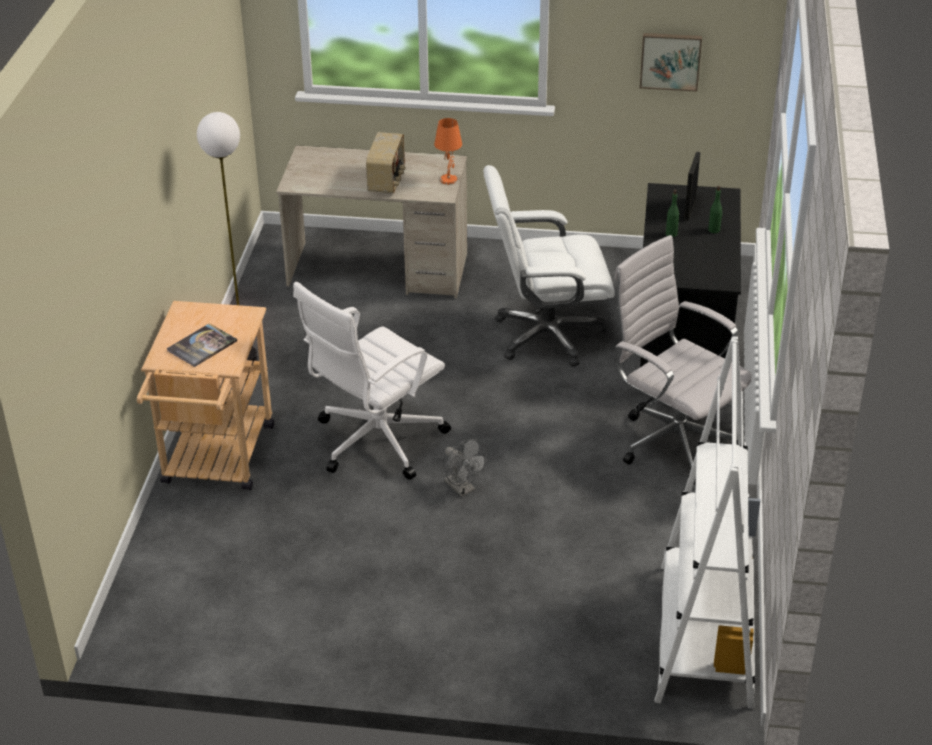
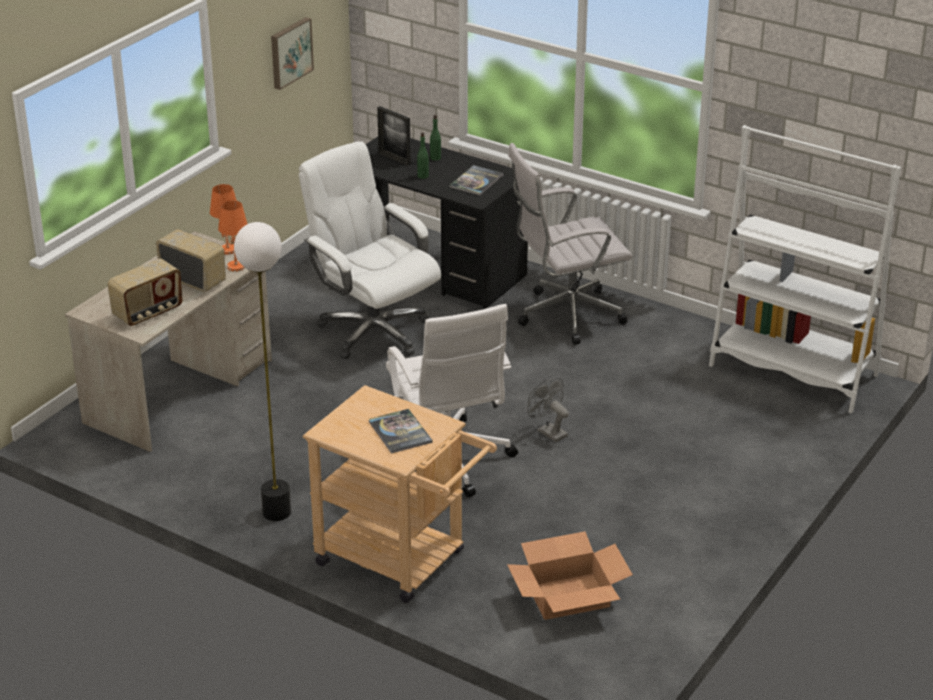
camera: 65 degrees left, 5 degrees down
grey fan [445,439,487,497] -> grey fan turned 120 degrees counterclockwise [527,378,569,442]
white office chair [483,165,615,367] -> white office chair turned 120 degrees clockwise [299,141,441,359]
none -> radio [107,259,183,326]
none -> orange table lamp [218,200,247,272]
none -> book [449,165,503,196]
none -> cardboard box [507,531,633,620]

